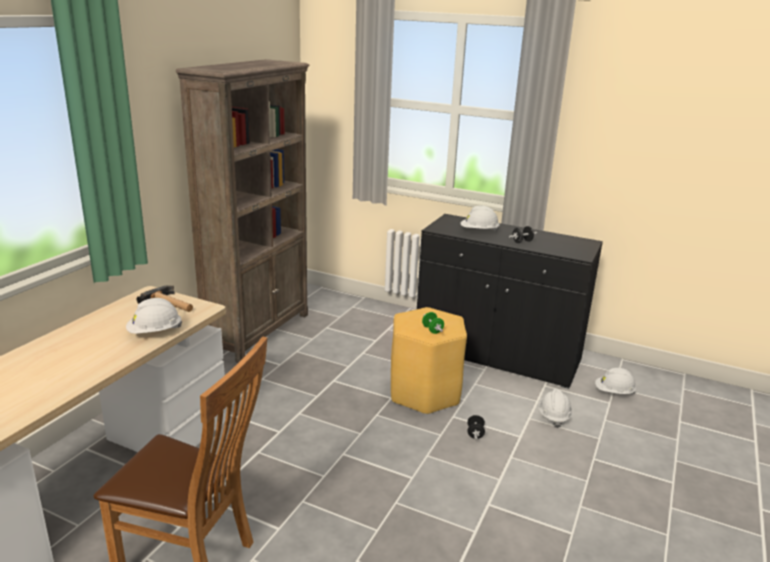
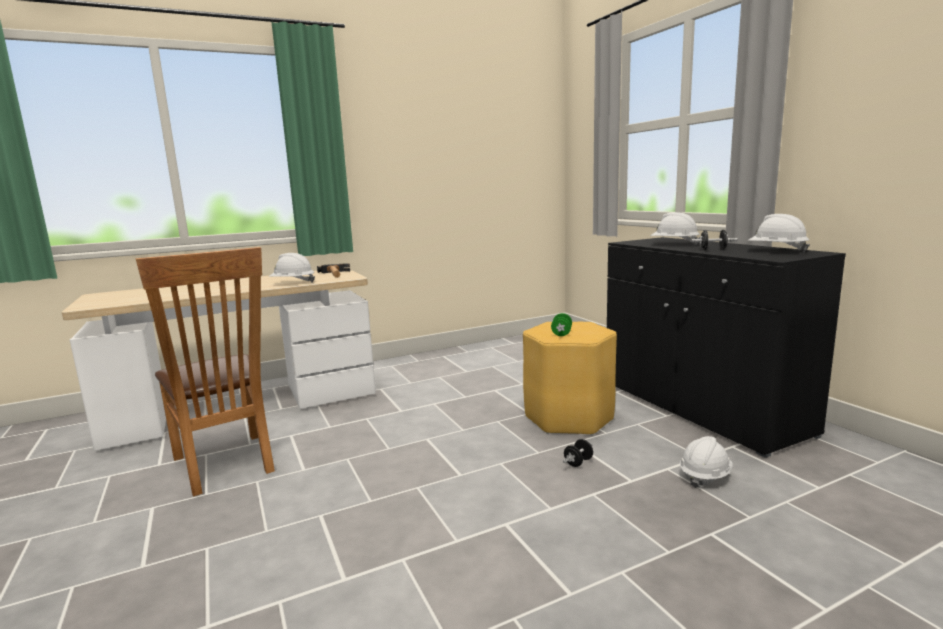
camera: 40 degrees right, 10 degrees down
brown bookcase [176,59,310,363] -> none
white hard hat [595,368,637,394] -> white hard hat moved to [747,214,810,252]

